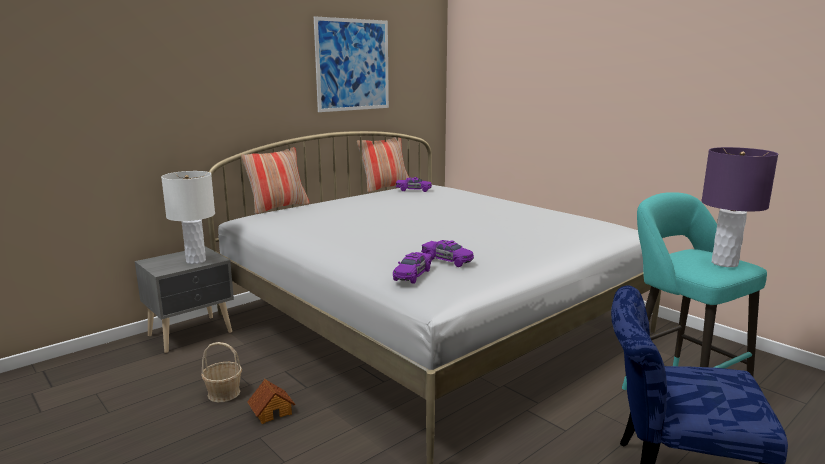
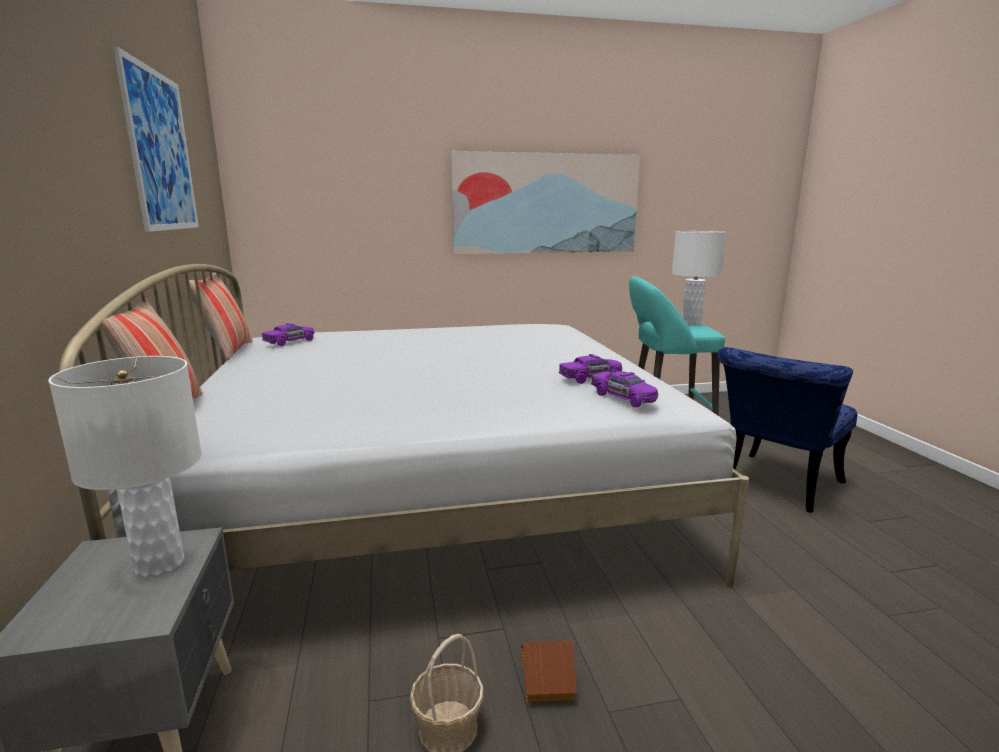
camera: 60 degrees left, 0 degrees up
purple table lamp [701,147,778,267] -> white table lamp [672,231,726,325]
none -> picture [451,151,640,254]

